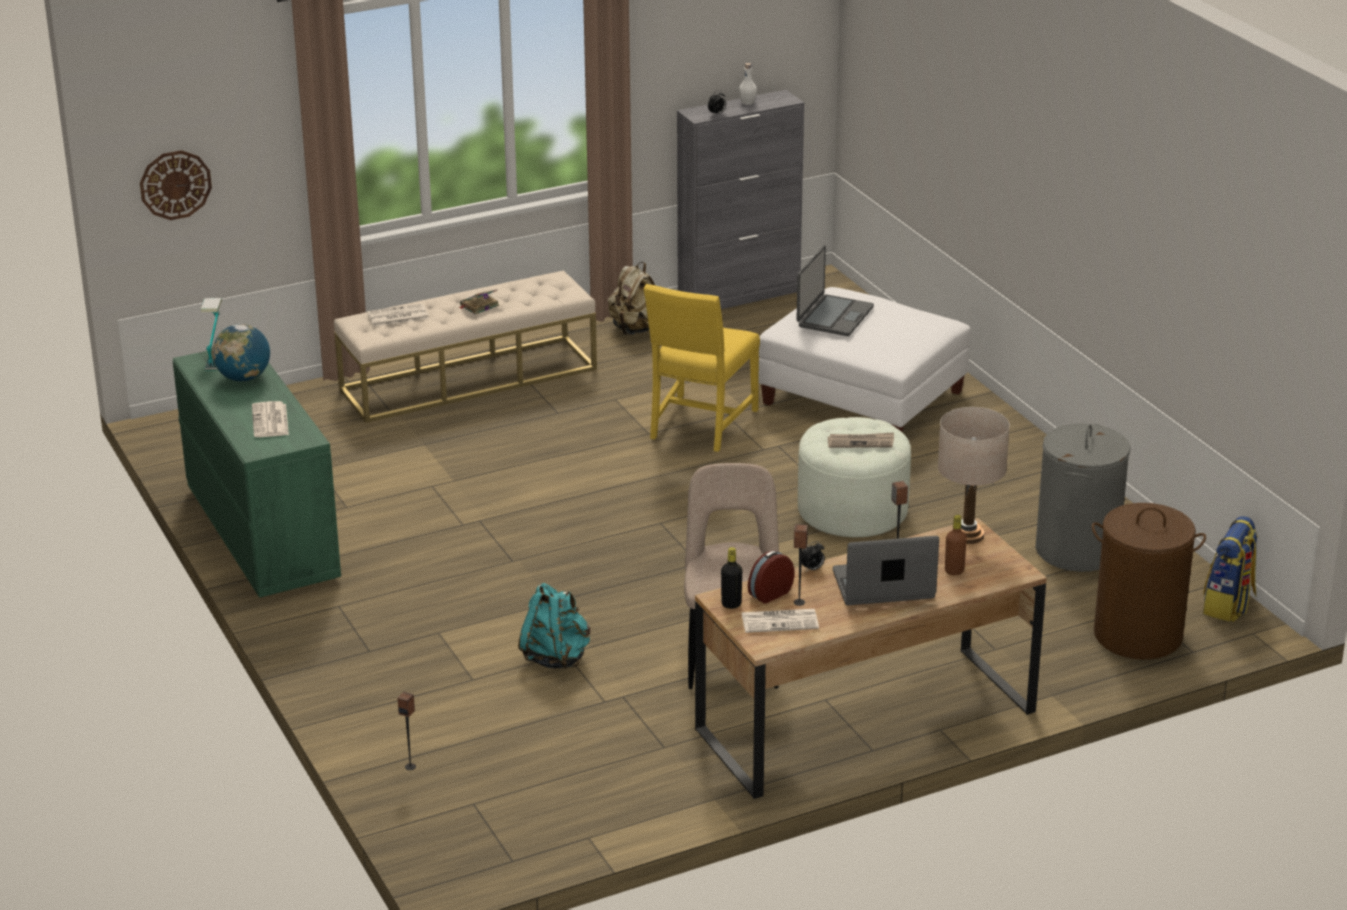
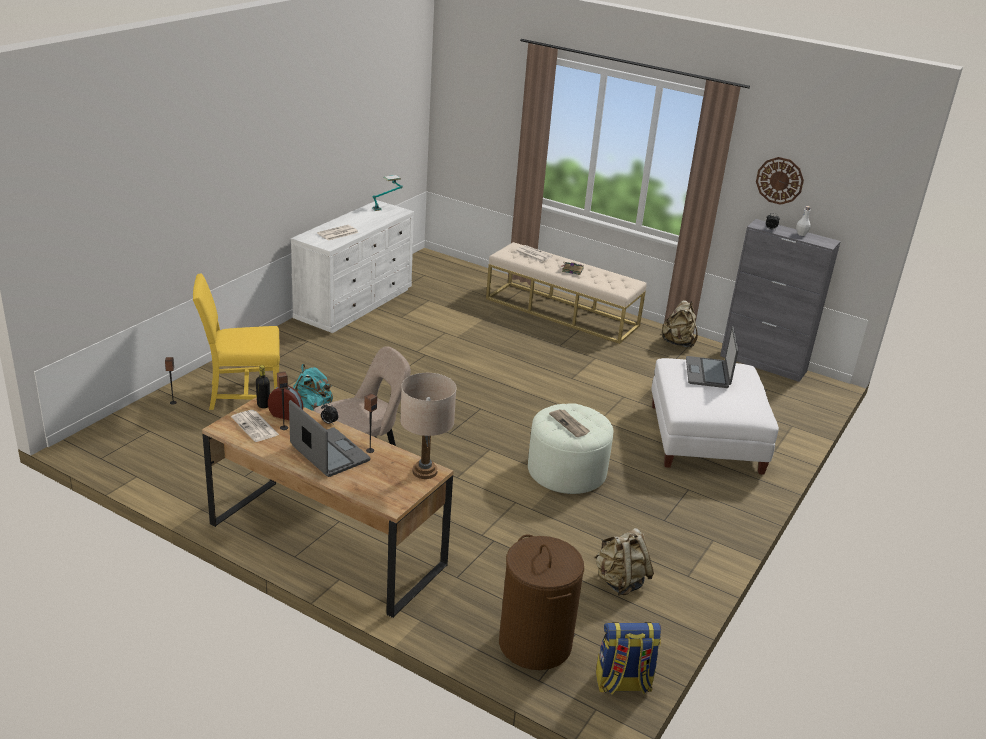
camera: 55 degrees right, 0 degrees up
wall clock [140,150,212,220] -> wall clock moved to [756,157,804,205]
green dresser [172,350,341,598] -> white dresser [291,200,414,333]
globe [212,324,270,381] -> none
yellow chair [644,284,760,452] -> yellow chair moved to [193,273,280,410]
laptop [796,245,874,336] -> laptop turned 105 degrees clockwise [686,326,738,388]
brown bottle [945,515,967,575] -> none
grey laundry basket [1035,423,1131,572] -> beige backpack [594,528,654,596]

